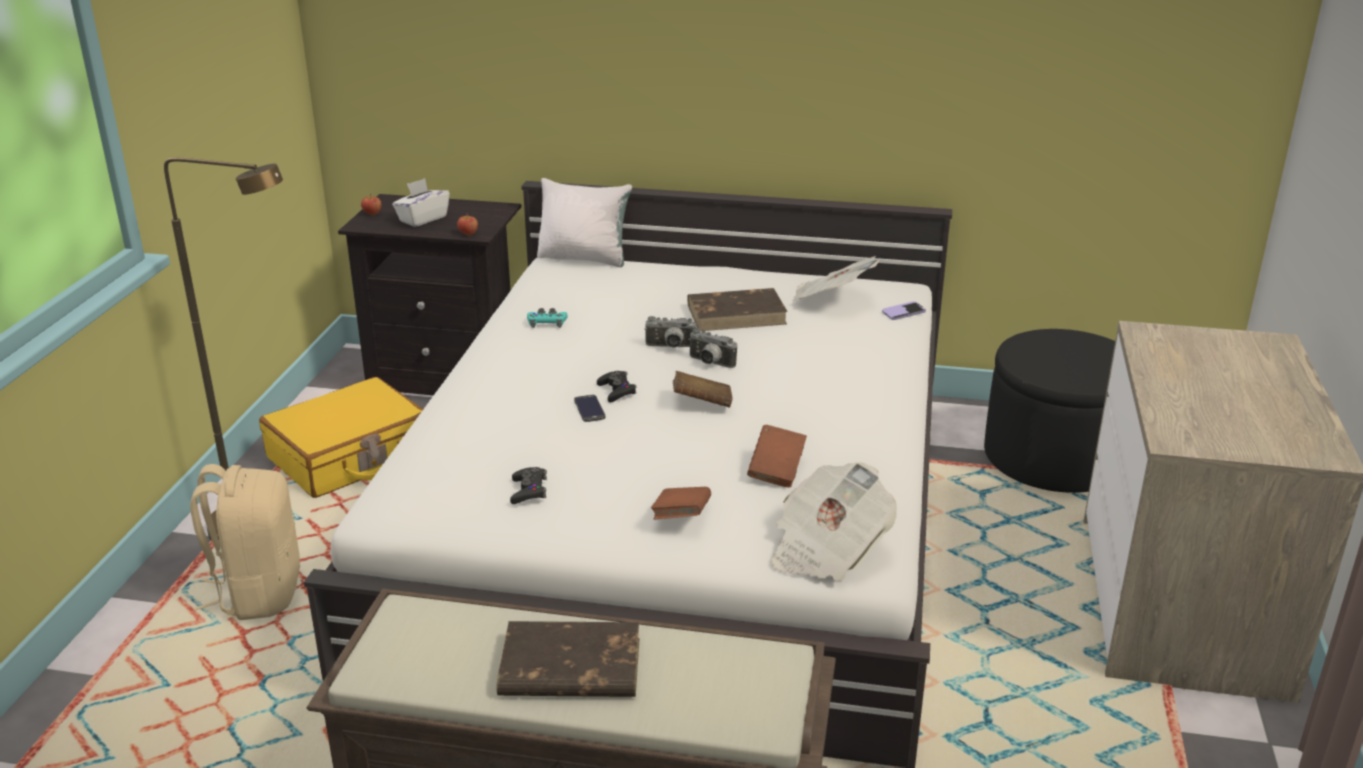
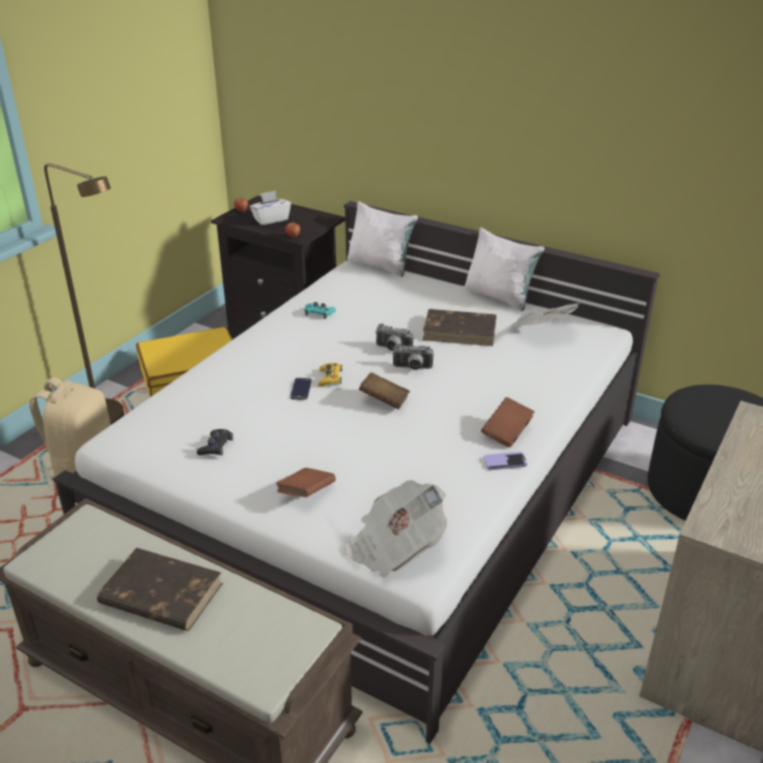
camera: 20 degrees right, 5 degrees up
black game controller [597,371,637,402] -> yellow game controller [318,363,342,387]
camera [688,328,737,368] -> camera turned 45 degrees counterclockwise [392,344,434,370]
brown book [747,425,807,488] -> brown book moved to [481,397,535,448]
phone [882,301,926,320] -> phone moved to [484,452,527,470]
none -> white pillow [465,227,545,311]

